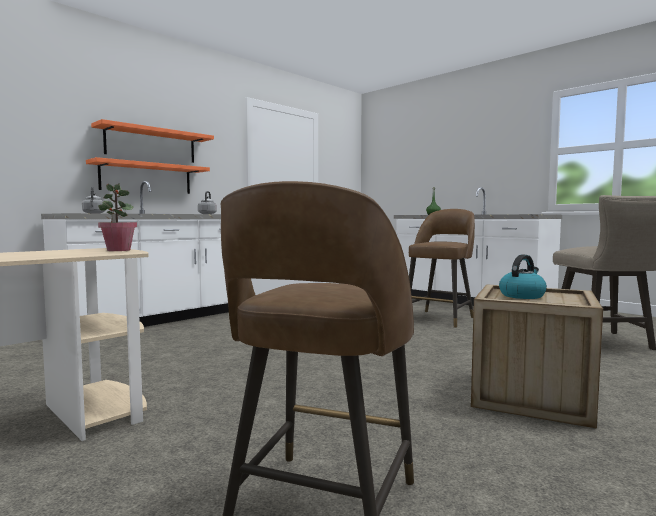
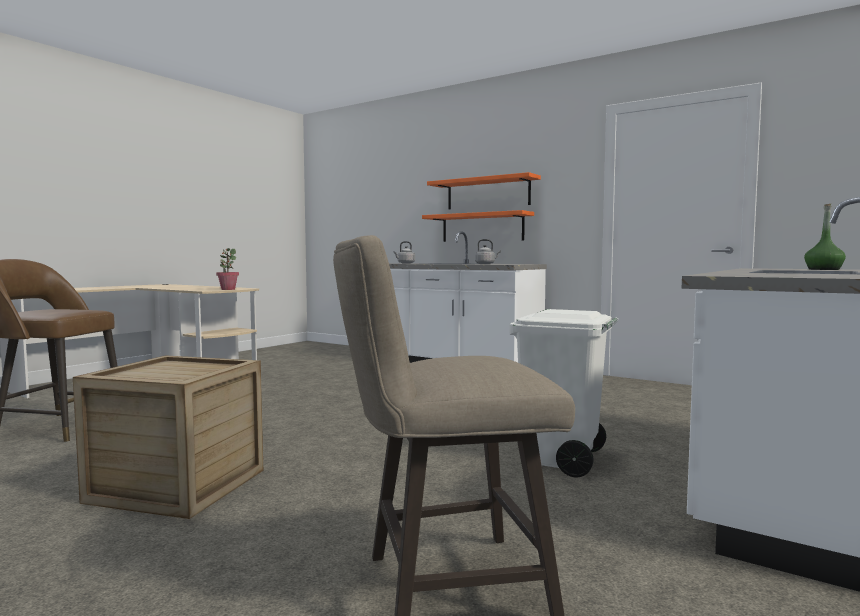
camera: 80 degrees right, 0 degrees up
brown stool [409,209,475,328] -> white trash can [509,309,618,478]
kettle [499,254,547,299] -> none

